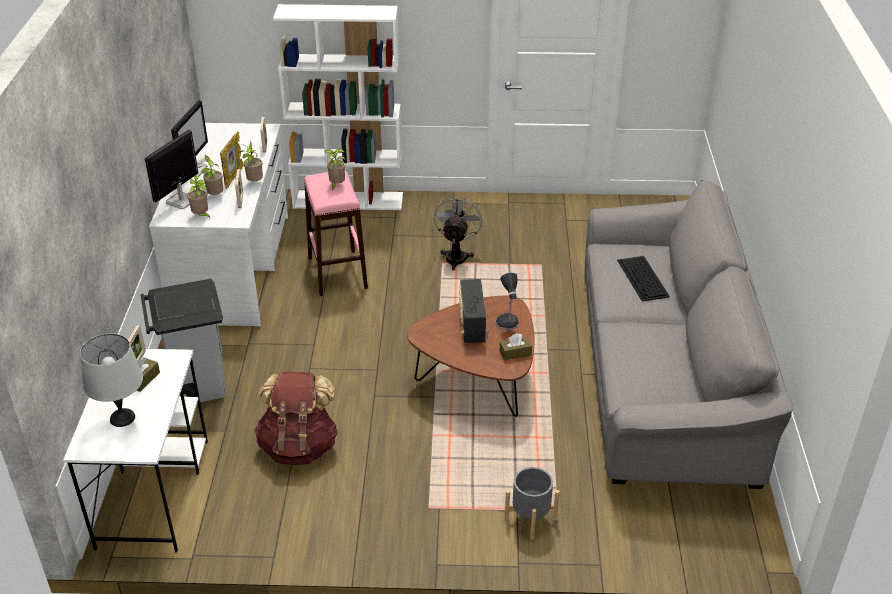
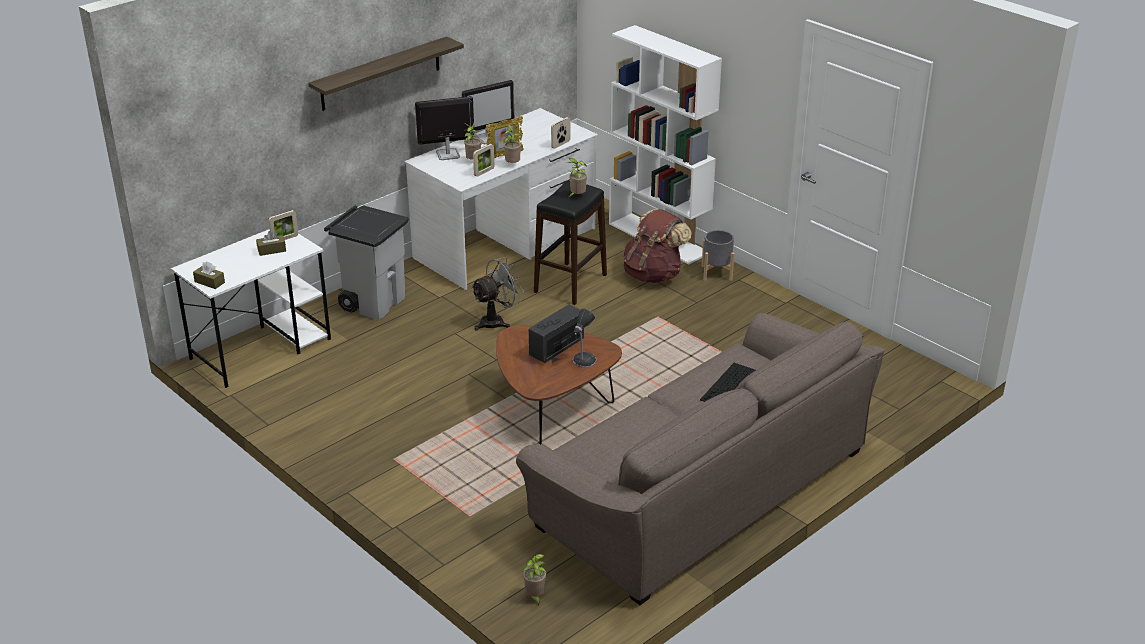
camera: 45 degrees right, 5 degrees down
grey table lamp [80,333,143,427] -> none
potted plant [187,175,210,218] -> potted plant moved to [523,554,547,606]
brown backpack [254,372,338,465] -> brown backpack moved to [623,209,692,283]
pink stool [304,171,368,296] -> black stool [534,181,607,305]
grey fan [434,194,483,271] -> grey fan moved to [471,257,524,331]
brown tissue box [500,333,532,360] -> brown tissue box moved to [193,262,225,289]
grey planter [505,467,560,540] -> grey planter moved to [702,230,734,281]
grey sofa [584,179,793,489] -> brown sofa [516,313,884,605]
none -> shelf [308,36,464,111]

